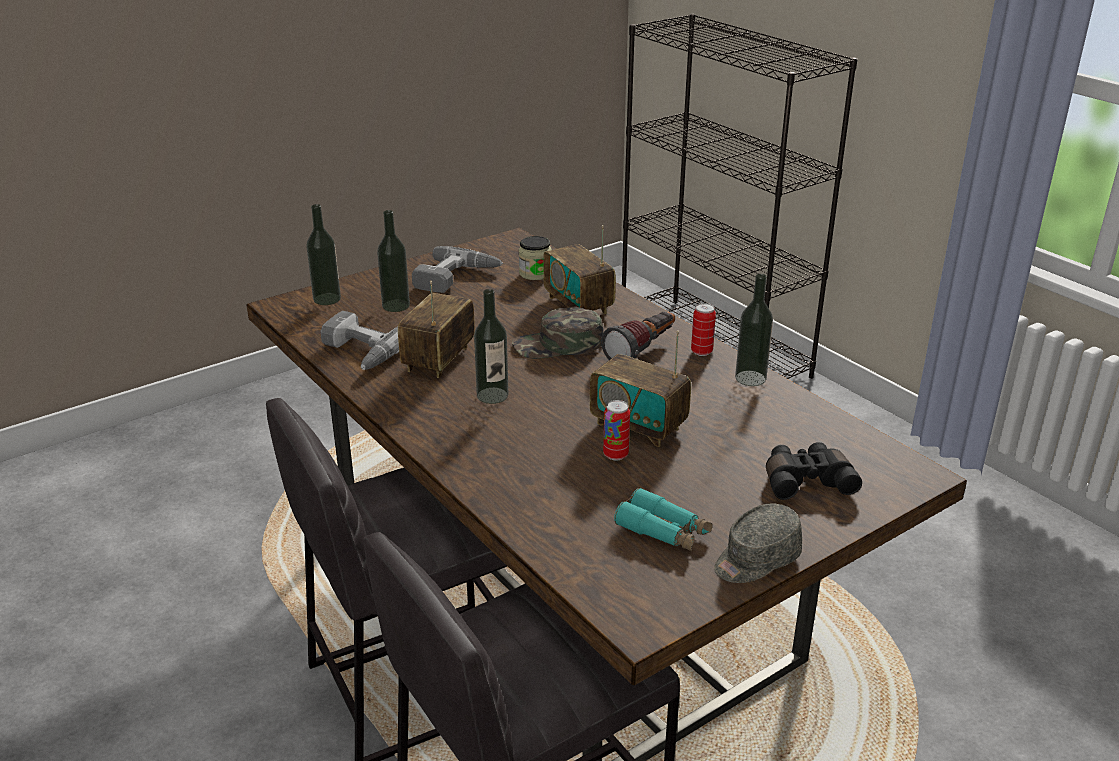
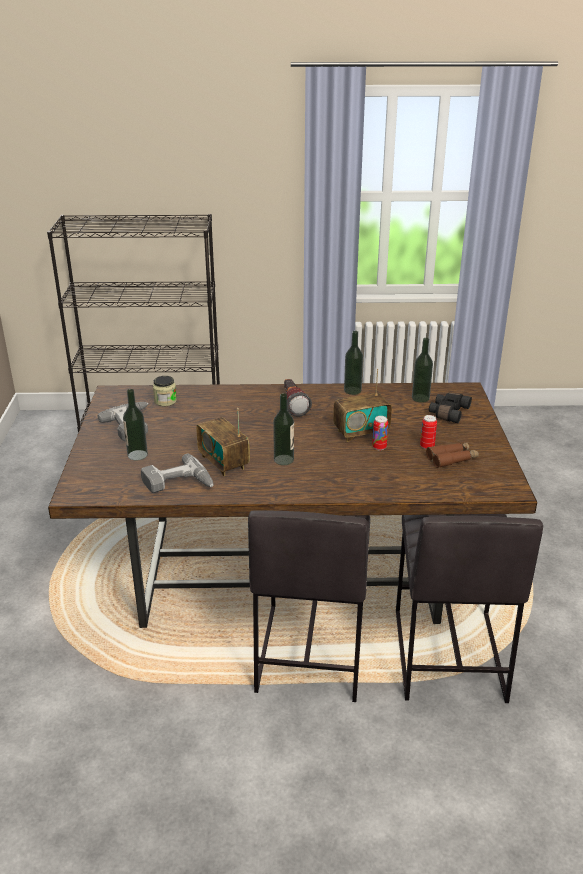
camera: 55 degrees left, 0 degrees up
bottle [306,204,341,305] -> bottle moved to [412,338,433,403]
green cap [512,307,603,359] -> none
radio [543,225,616,314] -> none
turquoise binoculars [614,488,713,551] -> brown binoculars [426,443,479,468]
can [691,303,716,356] -> can moved to [420,415,437,449]
grey cap [714,503,802,583] -> none

